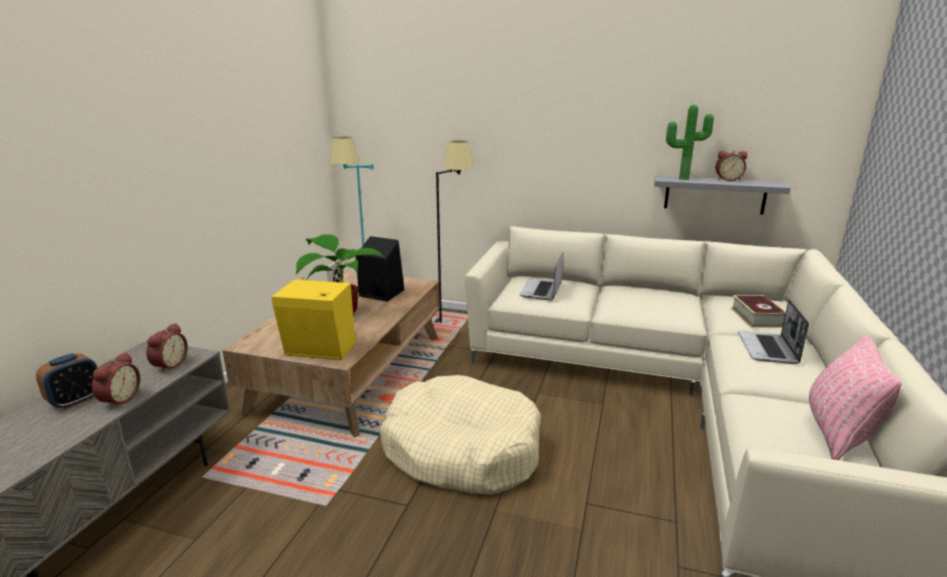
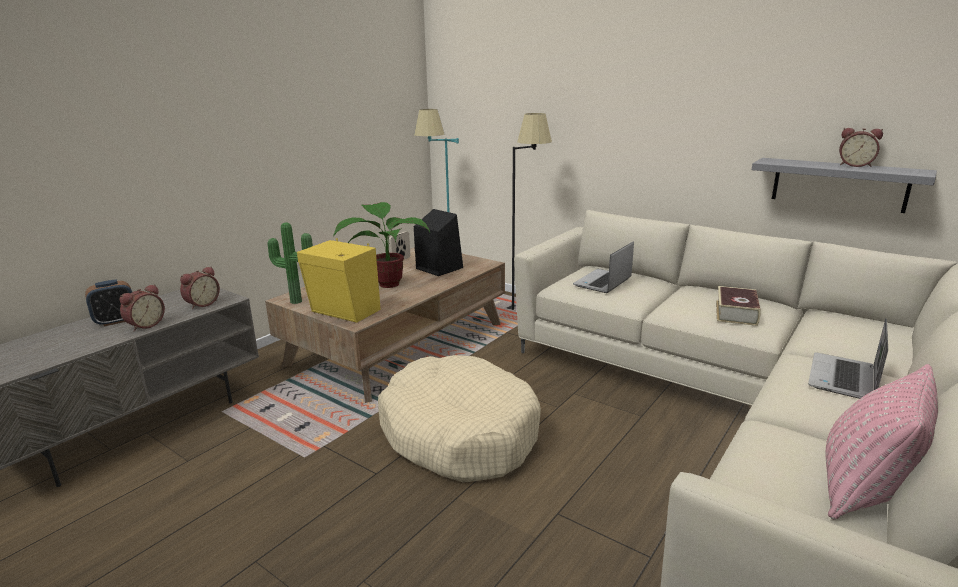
camera: 20 degrees right, 0 degrees up
potted plant [666,105,714,180] -> potted plant moved to [268,222,313,304]
book [731,295,786,328] -> book moved to [716,286,760,326]

